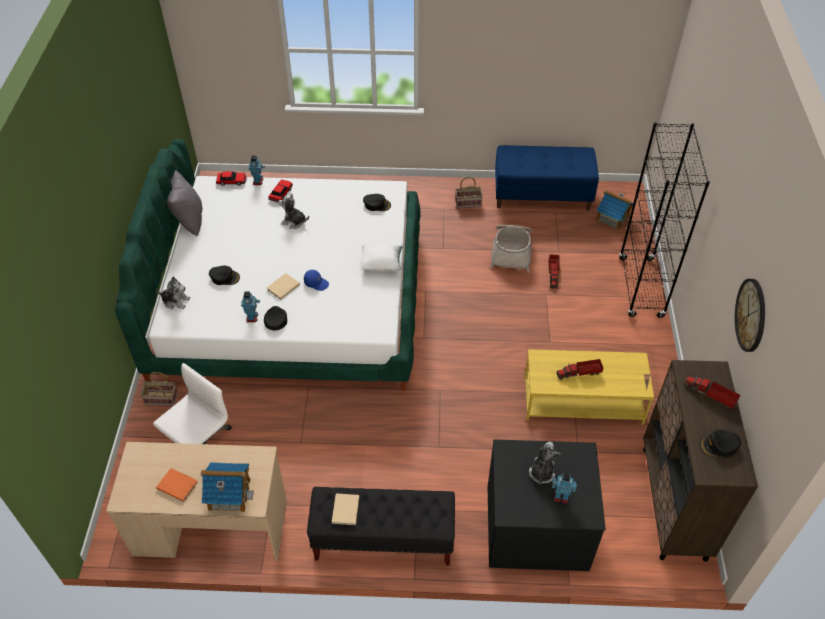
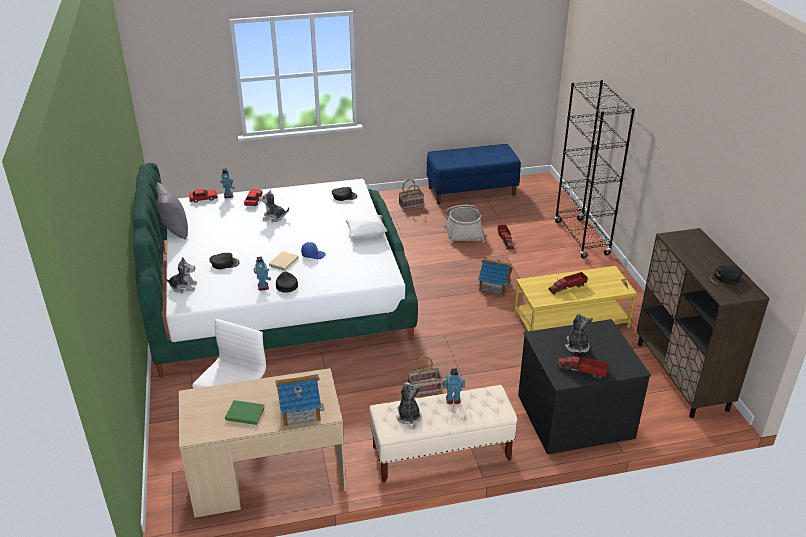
camera: 15 degrees left, 15 degrees down
basket [140,372,178,406] -> basket moved to [408,356,442,396]
orange book [156,468,198,502] -> green book [225,400,265,425]
black bench [307,487,455,565] -> beige bench [369,385,517,482]
beige book [332,493,359,525] -> plush toy [396,382,422,424]
toy robot [552,473,577,504] -> toy robot moved to [442,368,465,404]
toy house [596,190,633,230] -> toy house moved to [478,258,513,296]
toy truck [684,376,740,409] -> toy truck moved to [557,356,609,379]
wall clock [735,279,765,352] -> none

